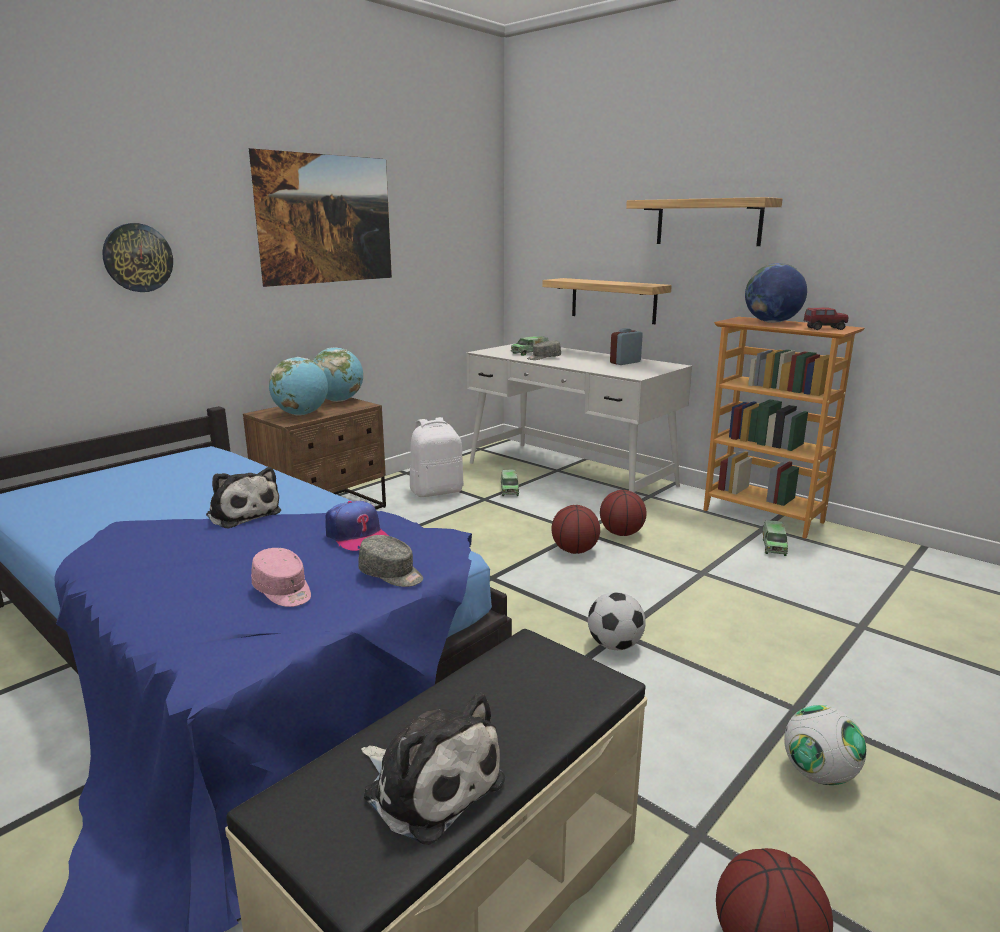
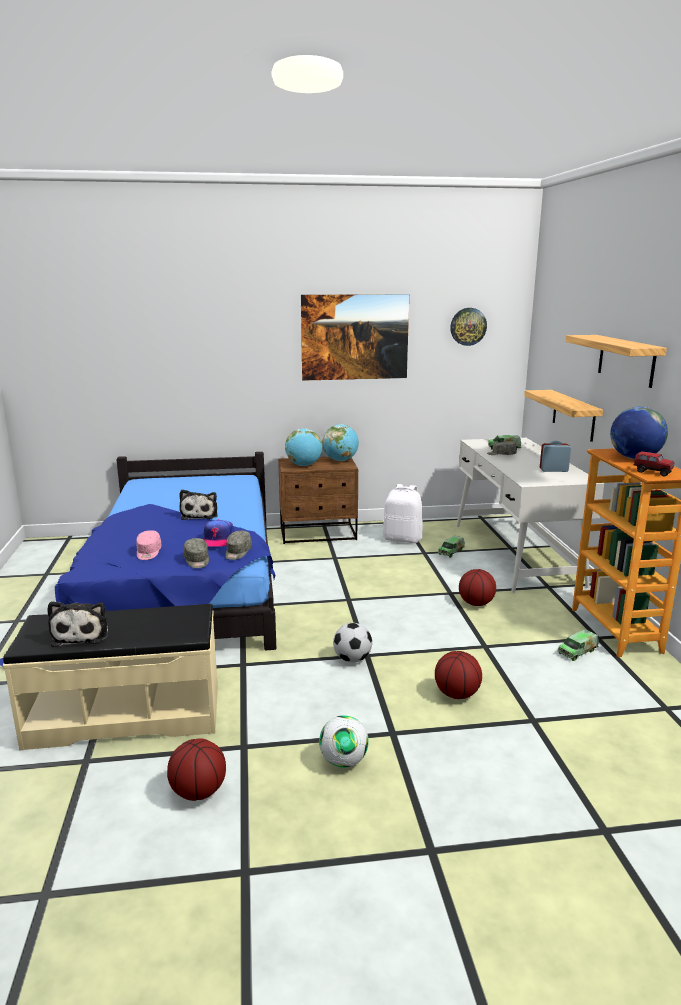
camera: 40 degrees right, 0 degrees up
wall clock [102,223,173,292] -> wall clock moved to [450,308,487,346]
basketball [552,505,600,554] -> basketball moved to [435,651,482,699]
none -> grey cap [225,531,252,560]

